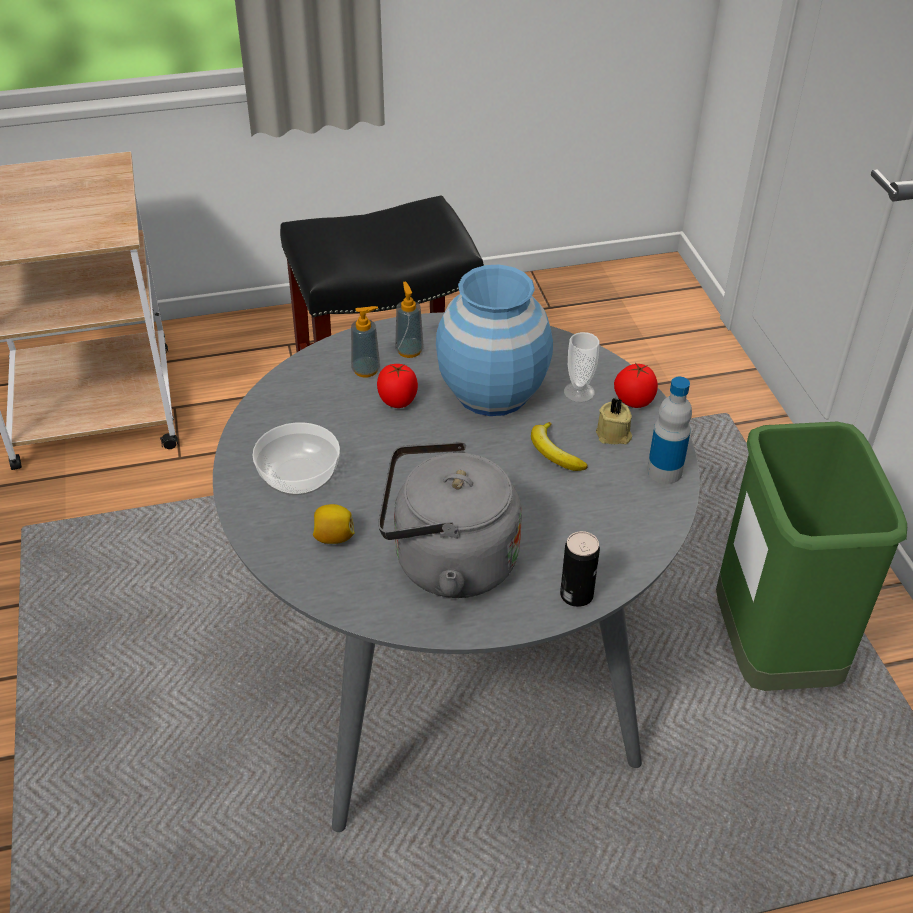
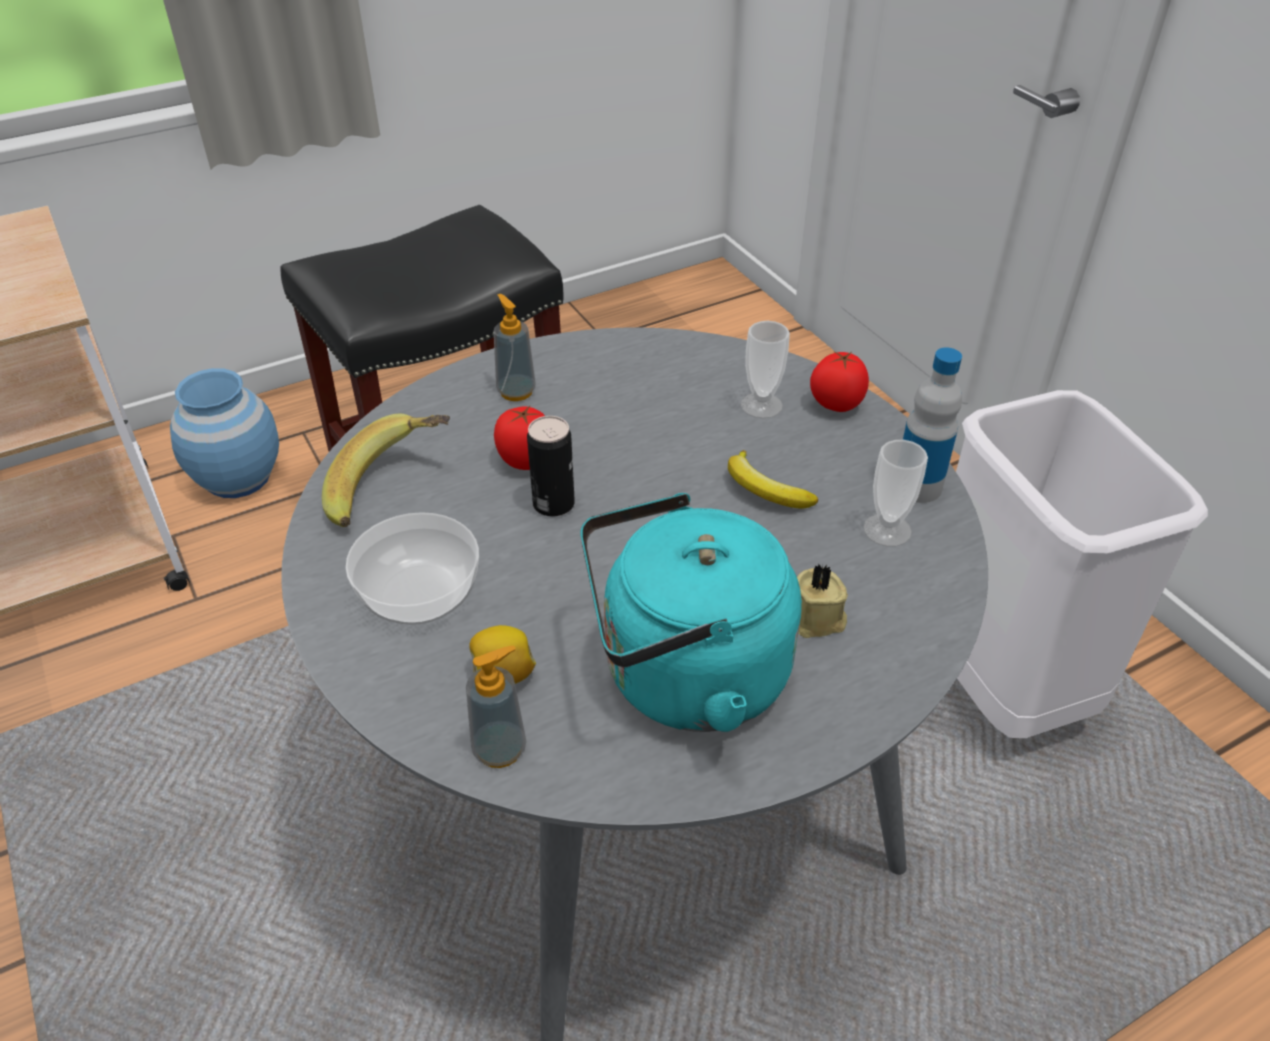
camera: 15 degrees left, 0 degrees up
soap dispenser [351,306,380,377] -> soap dispenser moved to [466,645,526,768]
grey kettle [378,442,522,598] -> turquoise kettle [581,493,802,732]
blue vase [436,265,553,416] -> blue vase moved to [170,368,279,498]
can [560,531,600,607] -> can moved to [527,416,575,517]
beige candle [596,398,632,444] -> beige candle moved to [797,564,848,638]
green trash can [716,422,907,691] -> white trash can [956,390,1208,738]
none -> banana [322,414,450,527]
none -> cup [863,440,928,547]

